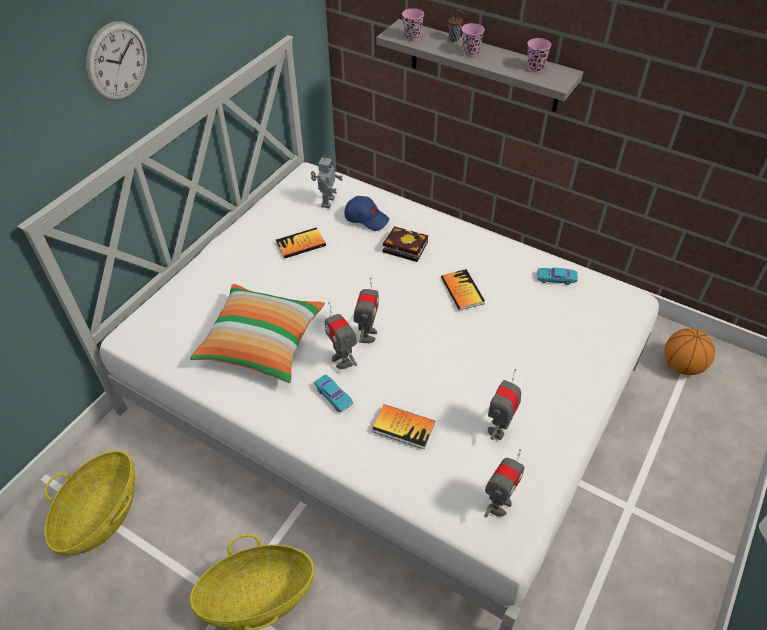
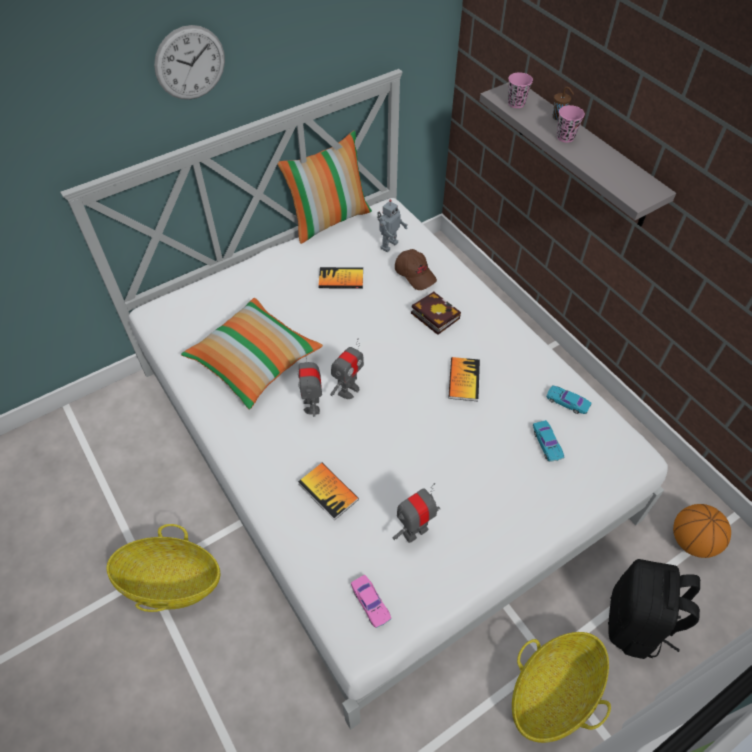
camera: 25 degrees right, 5 degrees up
basket [44,450,135,555] -> basket moved to [512,632,611,743]
turquoise toy car [314,375,354,412] -> turquoise toy car moved to [533,420,564,462]
blue cap [344,196,389,231] -> brown cap [395,249,437,290]
toy robot [484,449,524,518] -> pink toy car [351,575,391,628]
pink cup [527,38,552,72] -> none
none -> pillow [278,131,372,244]
none -> black backpack [608,559,700,659]

